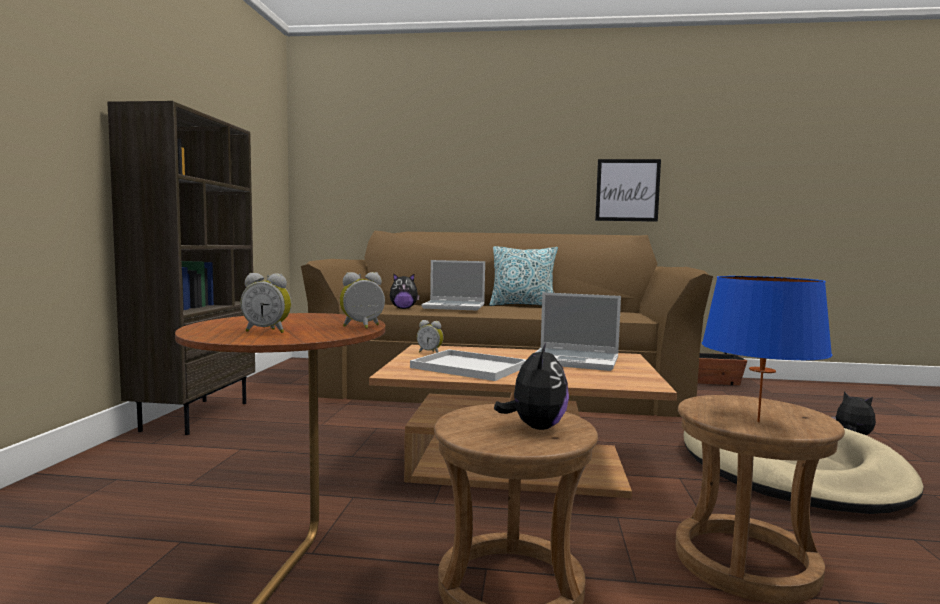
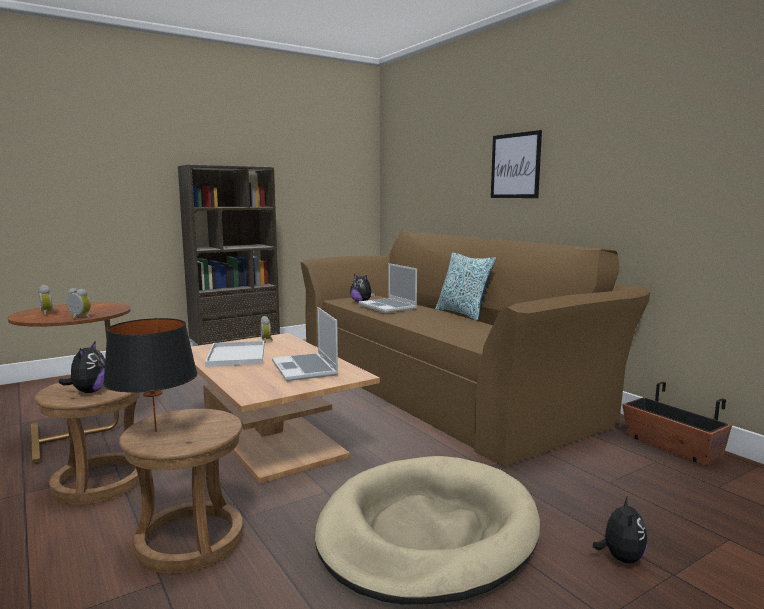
camera: 50 degrees right, 5 degrees up
plush toy [494,343,569,430] -> plush toy turned 60 degrees counterclockwise [59,340,105,393]
picture [595,159,661,222] -> picture moved to [491,130,542,198]
blue table lamp [702,276,833,423] -> black table lamp [103,318,198,432]

